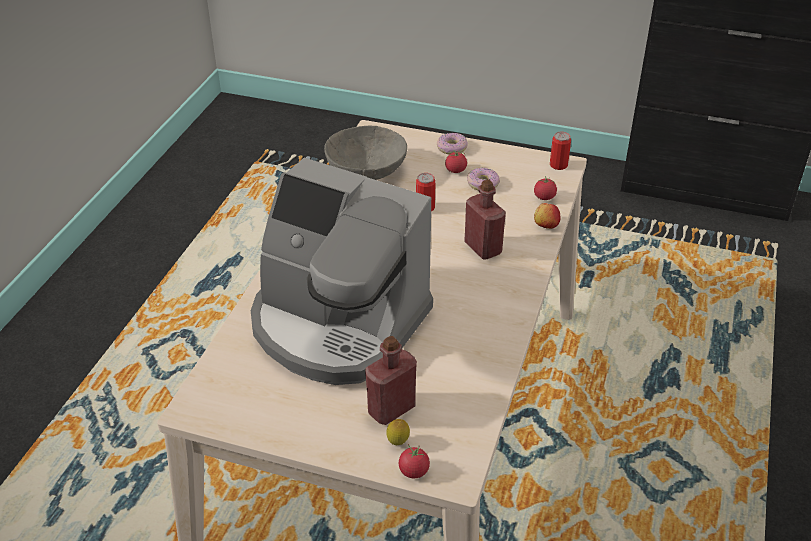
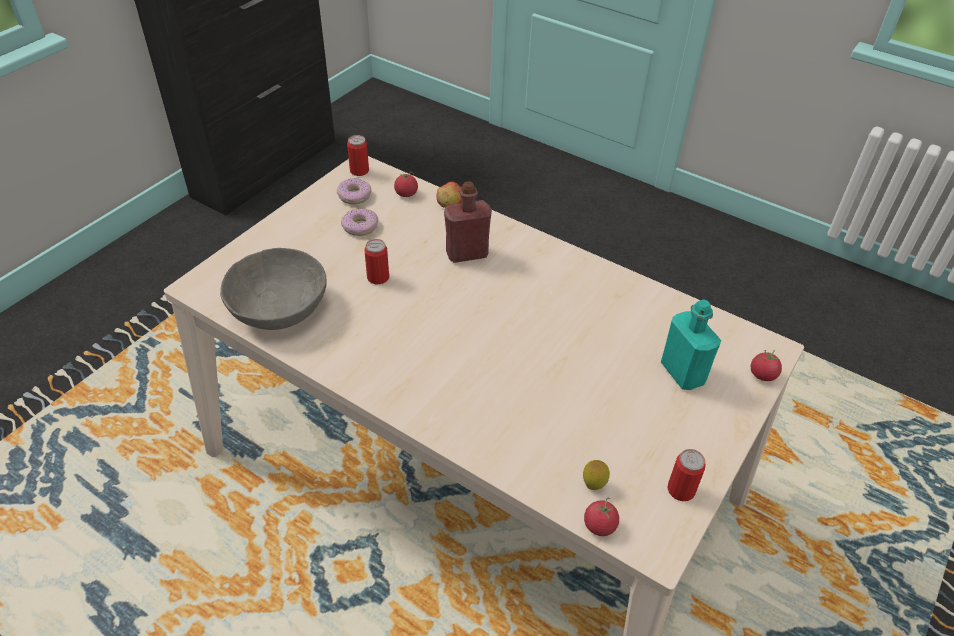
camera: 75 degrees left, 5 degrees up
coffee machine [251,157,433,385] -> none
red bottle [365,336,417,425] -> turquoise bottle [661,299,721,390]
lemon [386,419,410,445] -> lemon moved to [583,460,610,490]
donut [437,133,468,154] -> donut moved to [337,178,372,205]
tomato [445,150,467,173] -> tomato moved to [584,498,619,536]
none -> can [667,449,706,501]

